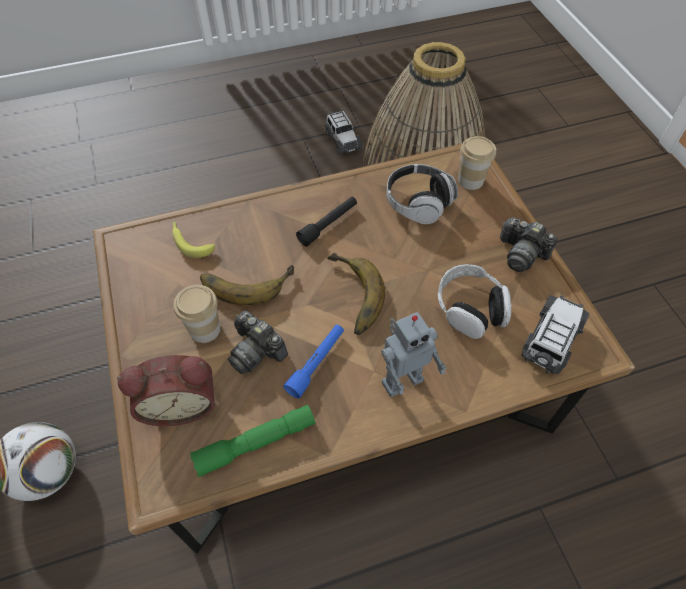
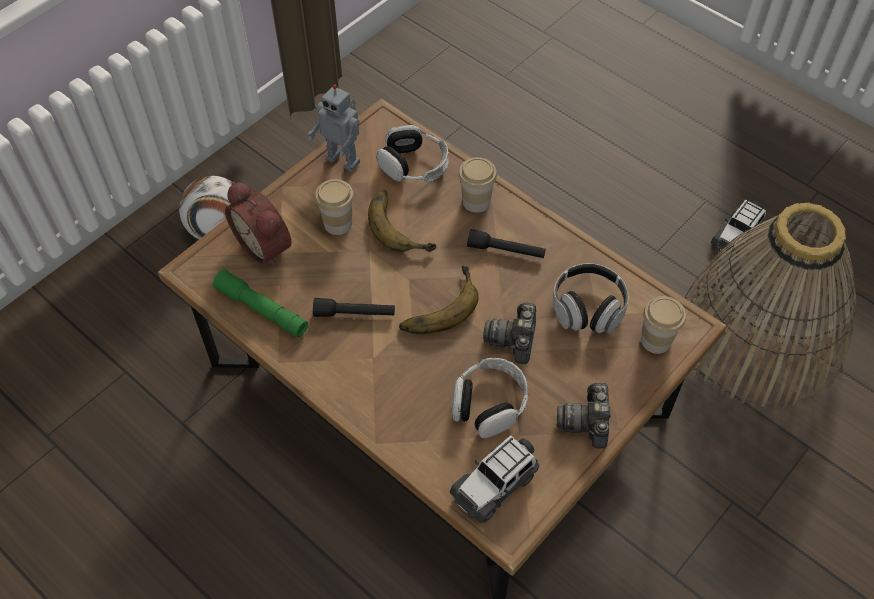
camera: 60 degrees right, 0 degrees up
banana [172,221,215,258] -> headphones [376,125,449,182]
camera [228,311,288,374] -> camera moved to [483,302,536,364]
blue flashlight [283,325,344,399] -> black flashlight [313,298,395,317]
toy robot [381,312,447,397] -> toy robot moved to [308,85,360,172]
toy car [522,295,590,374] -> toy car turned 135 degrees clockwise [449,435,539,523]
none -> cup [459,157,497,213]

